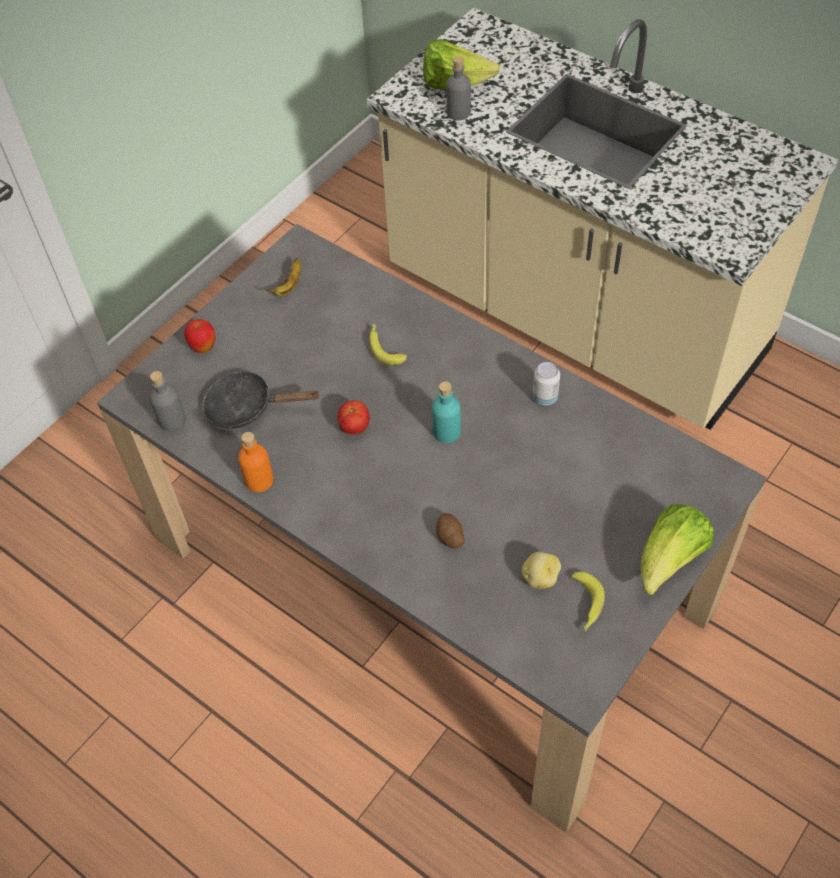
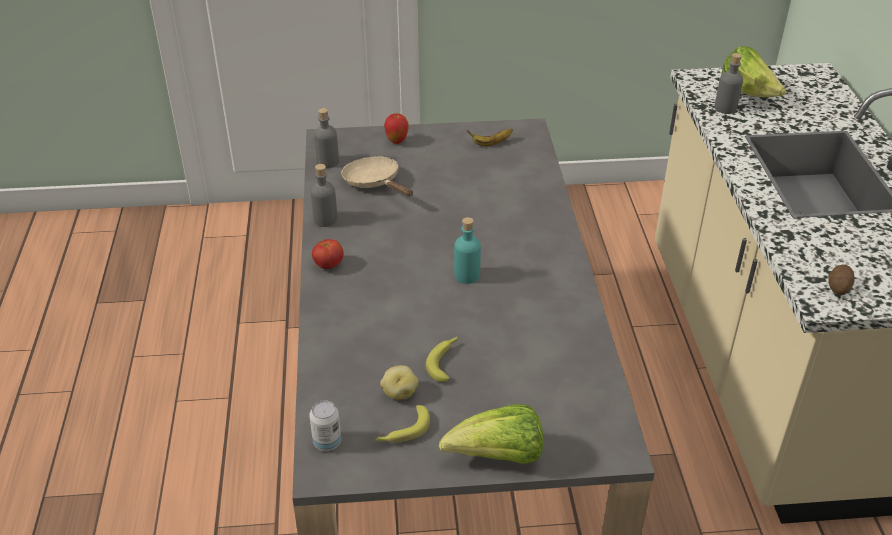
camera: 45 degrees right, 15 degrees down
black frying pan [202,370,320,429] -> beige frying pan [341,156,413,197]
orange bottle [238,432,273,492] -> grey bottle [310,164,338,227]
tomato [337,400,370,434] -> tomato moved to [312,239,344,269]
banana [369,323,407,365] -> banana moved to [426,336,457,382]
potato [436,513,465,549] -> potato moved to [828,265,855,295]
can [533,362,560,405] -> can moved to [309,400,341,451]

